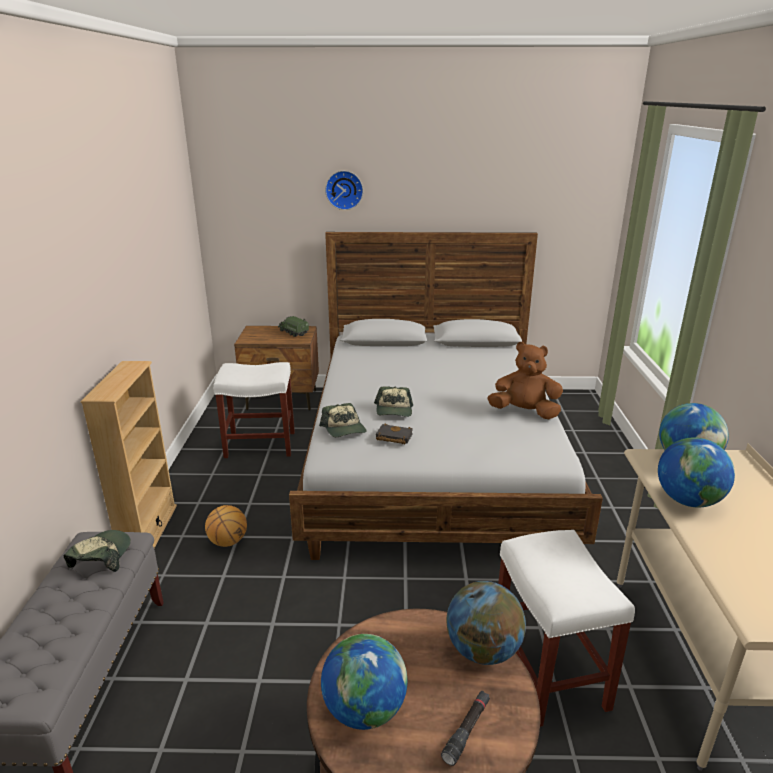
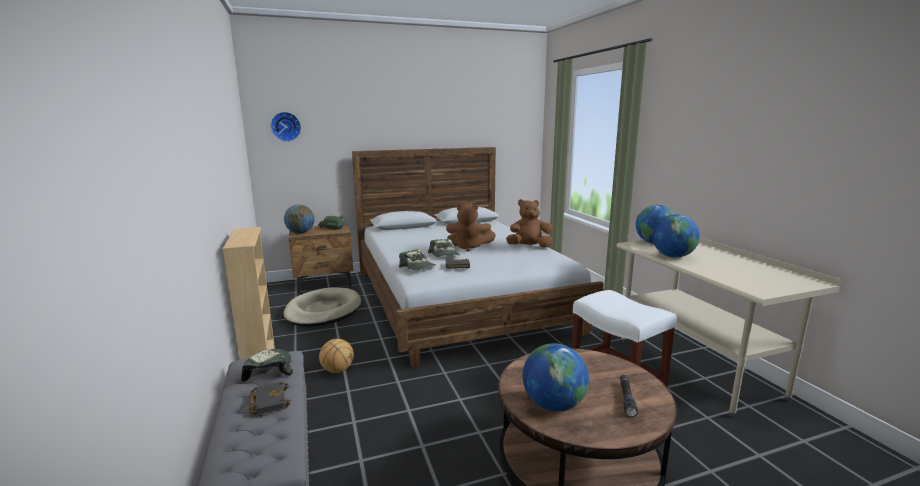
camera: 20 degrees left, 10 degrees down
white stool [213,362,295,458] -> beige dog bed [283,287,361,327]
wall clock [325,171,363,210] -> wall clock moved to [270,112,301,142]
globe [446,581,526,665] -> globe moved to [284,205,315,234]
none -> black book [249,382,290,415]
none -> brown plush toy [446,203,496,252]

